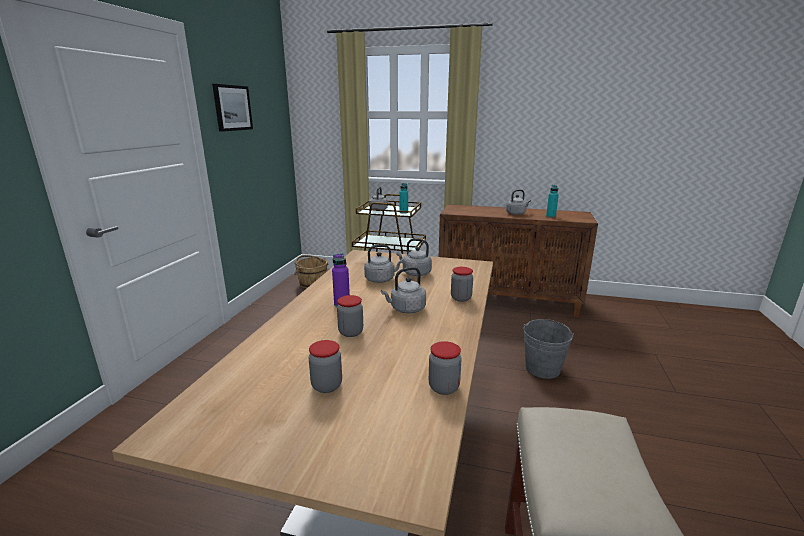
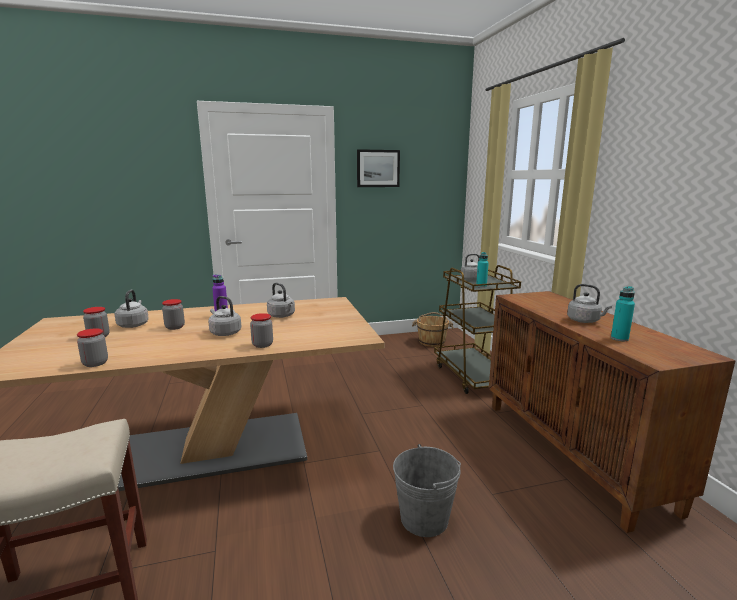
camera: 60 degrees right, 5 degrees down
grey kettle [396,239,432,276] -> grey kettle moved to [114,290,149,328]

